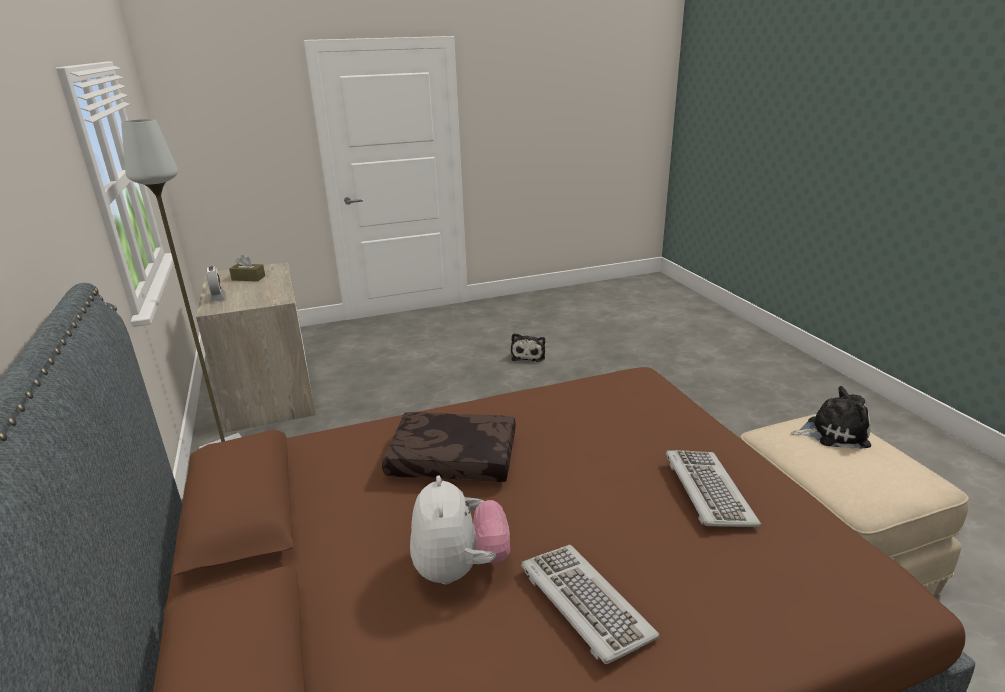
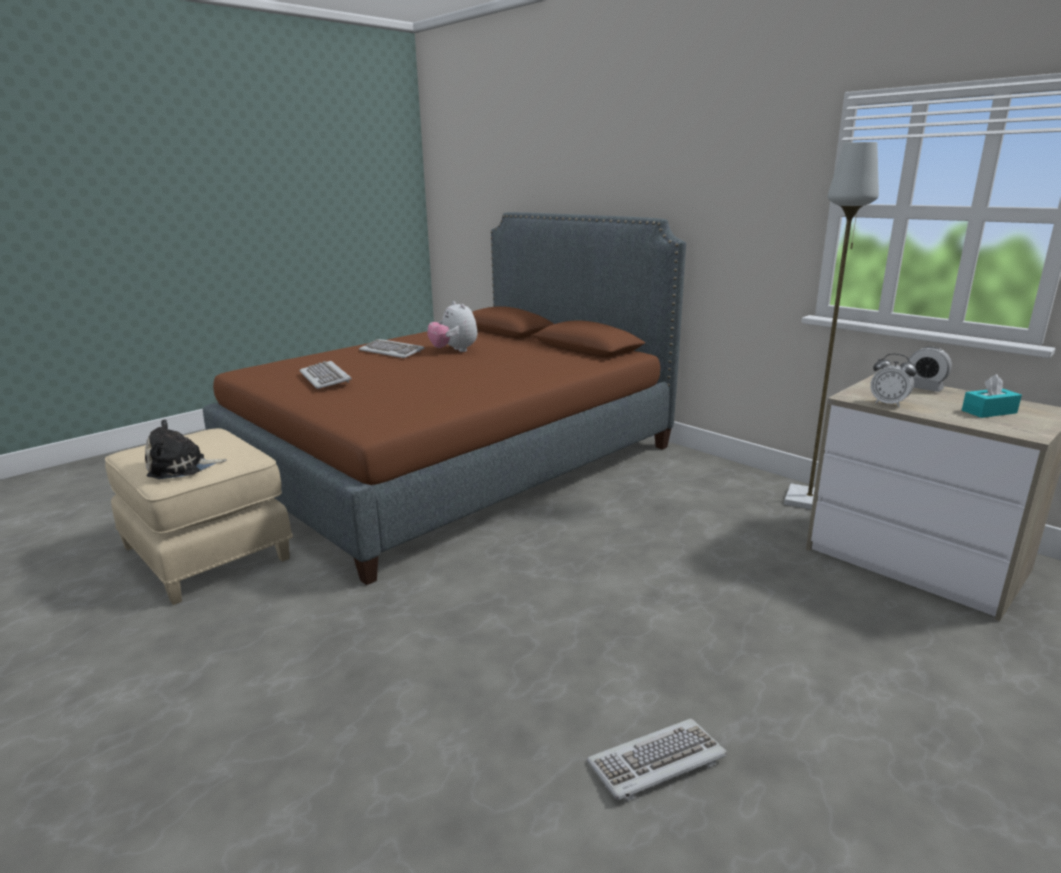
camera: 155 degrees right, 5 degrees down
brown tissue box [229,255,265,281] -> turquoise tissue box [962,374,1022,418]
brown pillow [382,412,516,482] -> none
plush toy [511,333,545,362] -> keyboard [587,719,727,802]
none -> alarm clock [870,354,917,407]

